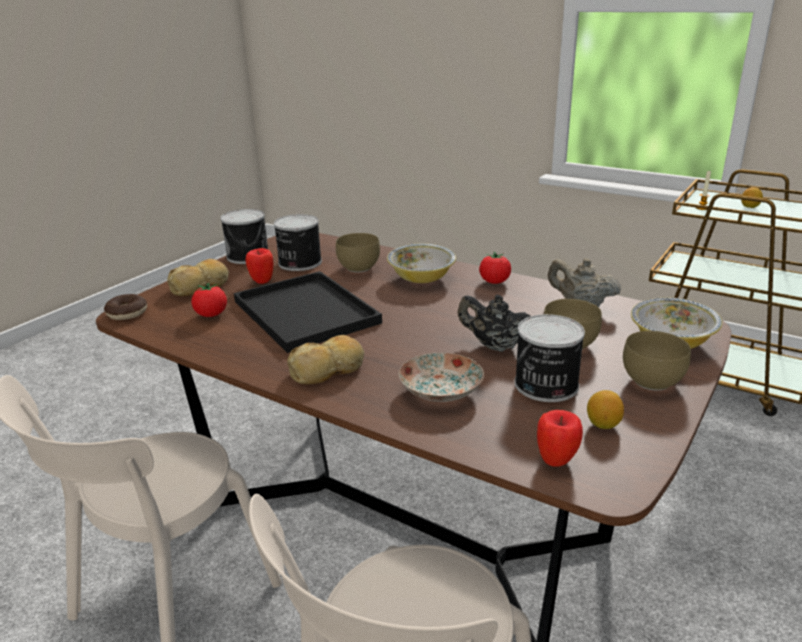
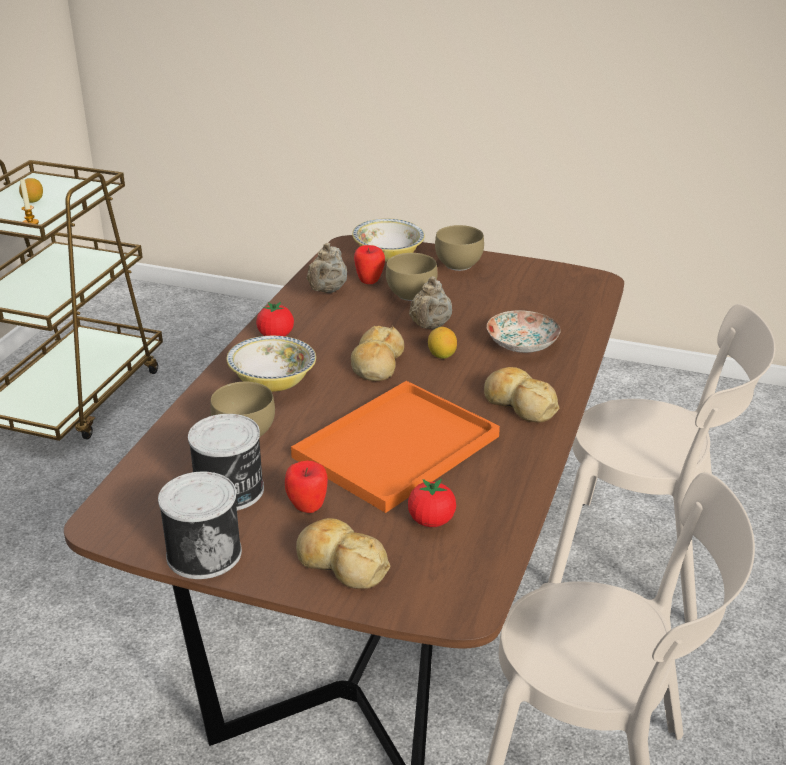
camera: 105 degrees left, 5 degrees up
donut [104,294,147,320] -> none
black tray [234,271,382,353] -> orange tray [291,381,500,513]
black teapot [458,294,530,352] -> beige teapot [409,276,452,329]
can [515,314,585,402] -> none
apple [537,410,583,467] -> apple moved to [354,245,385,284]
lemon [587,390,624,429] -> lemon moved to [428,327,457,359]
none -> bread [351,326,404,381]

